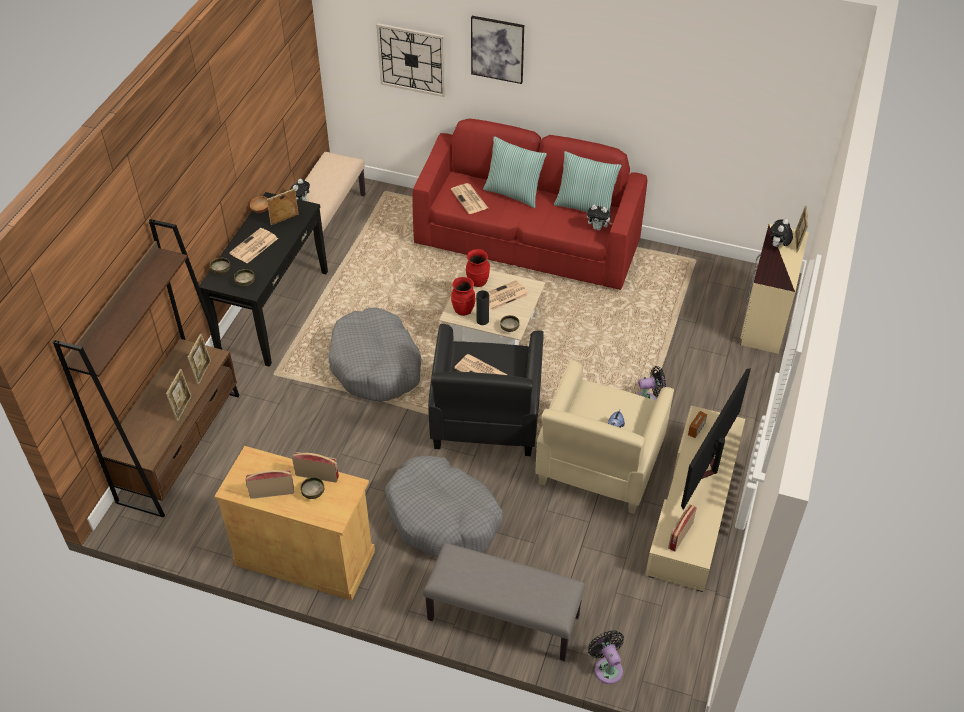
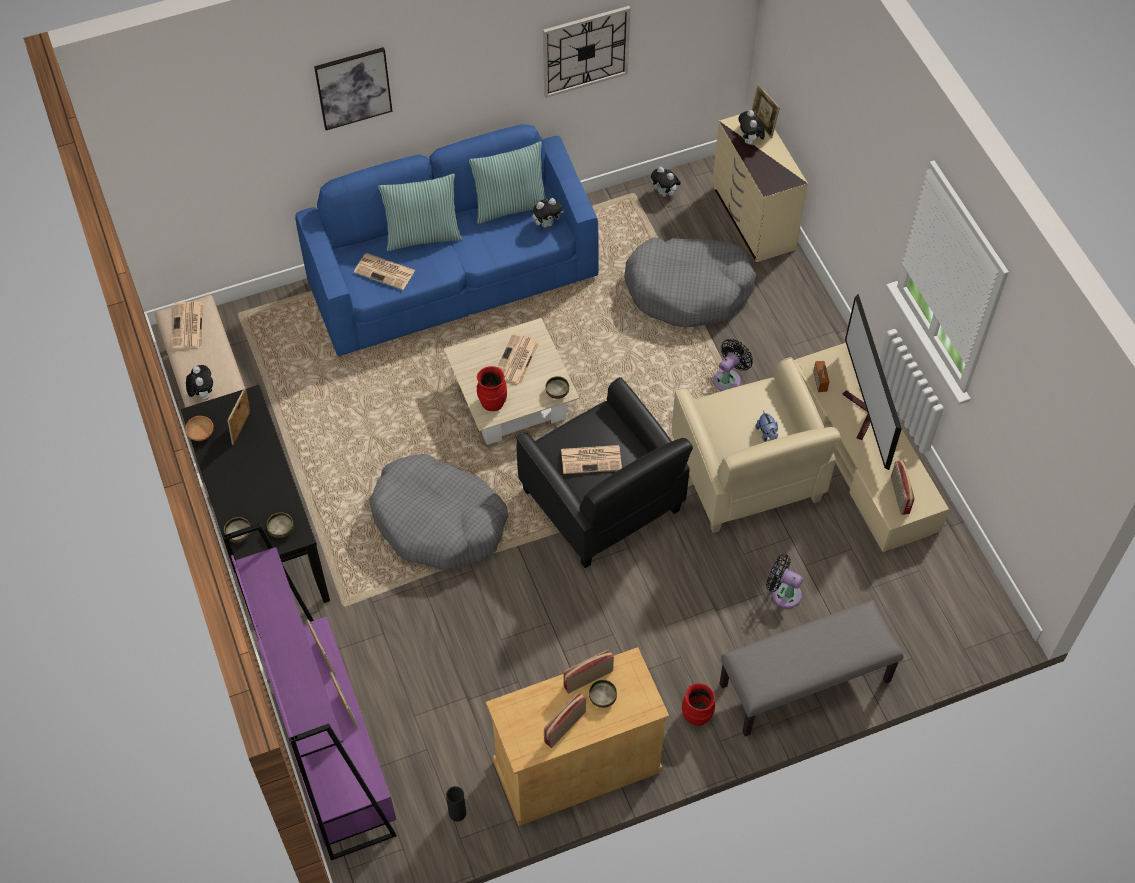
camera: 40 degrees left, 10 degrees up
brown bookcase [53,219,240,518] -> purple bookcase [222,523,397,860]
newspaper [229,228,278,263] -> newspaper moved to [172,301,204,349]
wall clock [376,23,445,97] -> wall clock moved to [543,6,630,98]
grey dog bed [385,456,503,558] -> grey dog bed moved to [624,237,756,327]
red sofa [412,118,647,290] -> blue sofa [295,124,599,356]
red vase [466,249,490,287] -> red vase moved to [682,683,715,726]
black vase [476,290,489,325] -> black vase moved to [446,786,466,821]
black fan [588,630,624,684] -> black fan moved to [766,554,803,608]
none -> plush toy [651,167,681,197]

